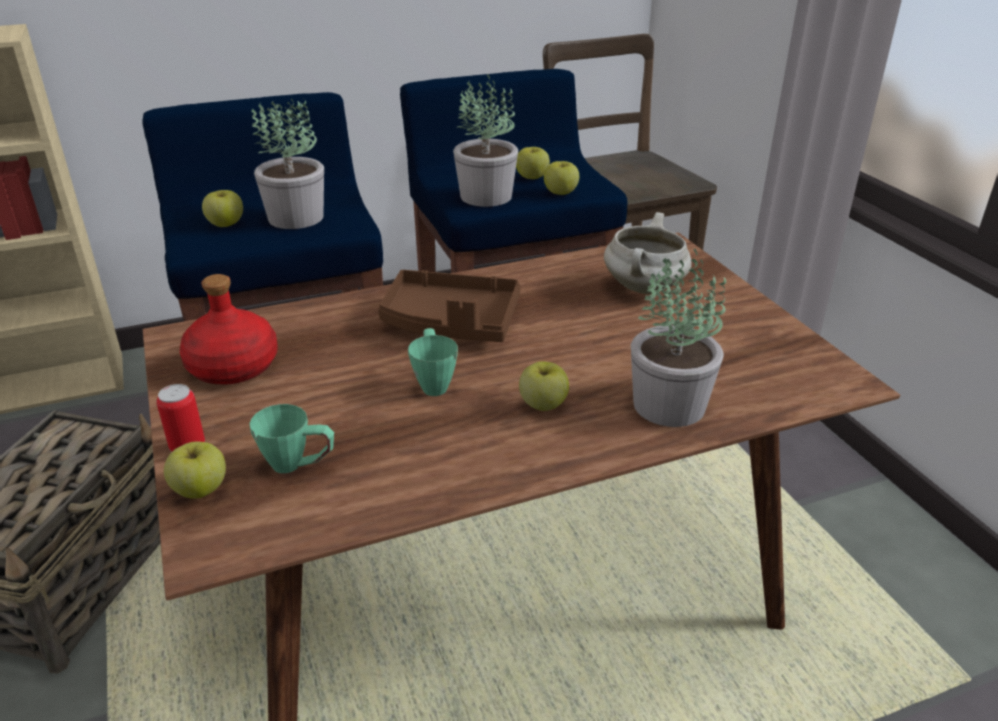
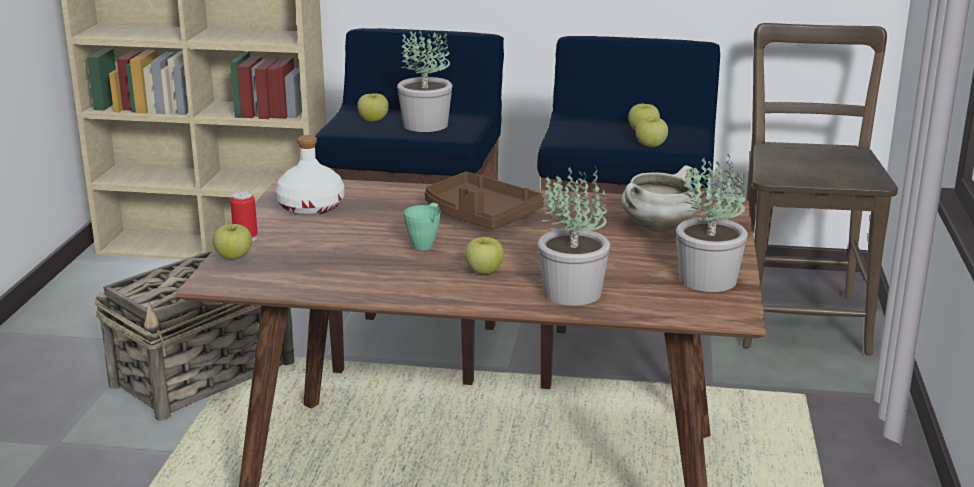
camera: 30 degrees right, 10 degrees down
red bottle [180,274,278,384] -> white bottle [275,135,344,216]
green mug [249,404,334,473] -> none
potted plant [453,74,518,207] -> potted plant moved to [676,154,748,292]

